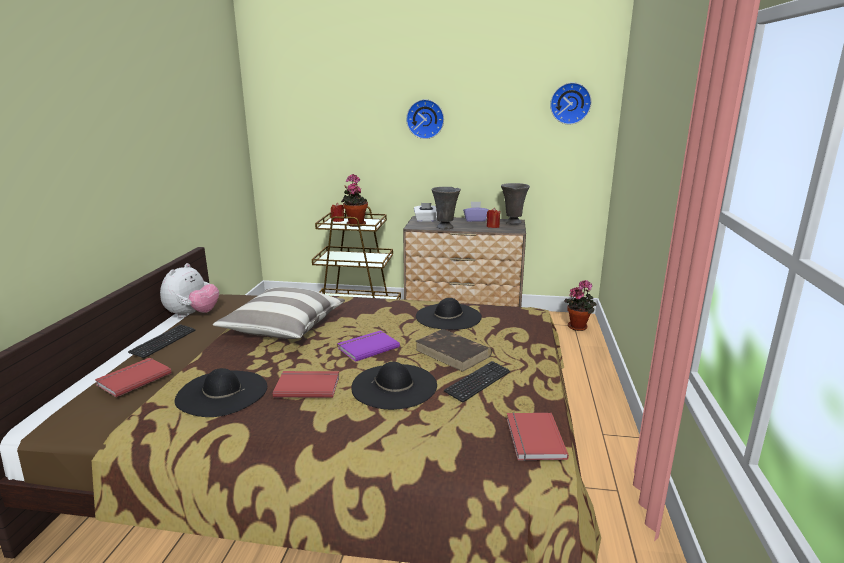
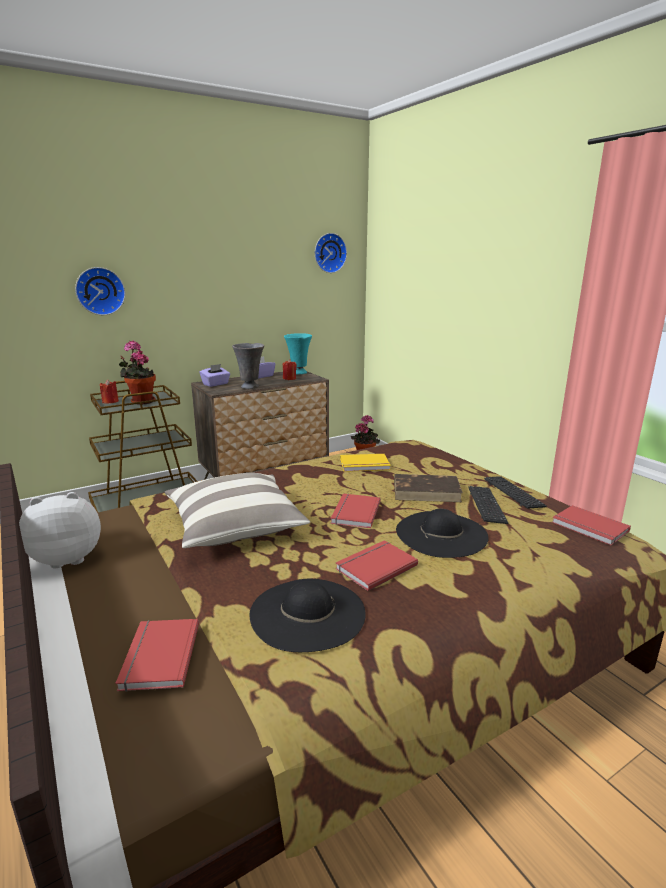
camera: 40 degrees left, 0 degrees up
keyboard [128,324,196,358] -> keyboard moved to [484,476,547,509]
plush toy [160,263,219,318] -> plush toy turned 90 degrees counterclockwise [19,492,101,569]
purple book [337,330,400,362] -> red book [330,494,381,528]
wall clock [406,99,444,139] -> wall clock moved to [75,267,125,315]
white tissue box [414,203,437,222] -> purple tissue box [199,364,230,387]
black hat [416,298,482,330] -> yellow book [340,454,391,472]
grey vase [501,183,530,224] -> turquoise vase [284,333,312,374]

